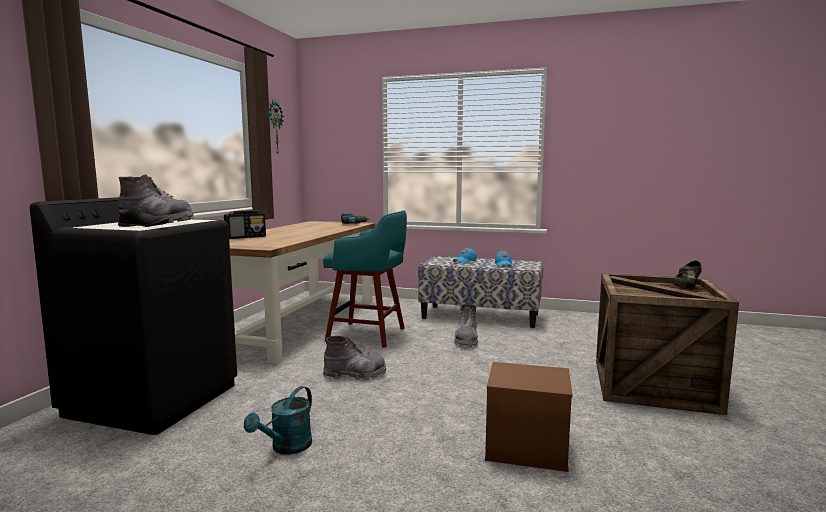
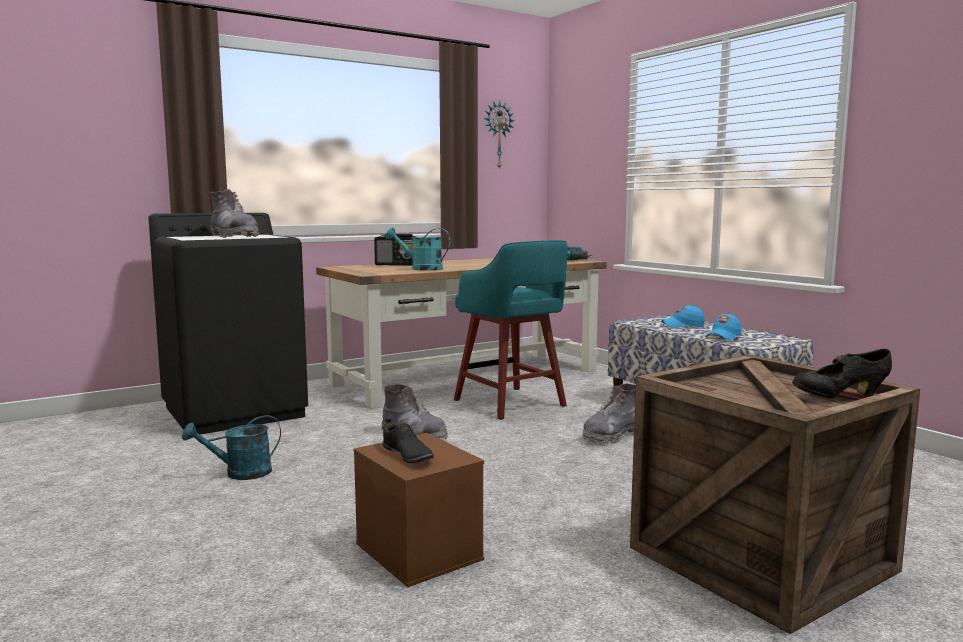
camera: 40 degrees right, 0 degrees up
black shoe [118,206,169,227] -> black shoe moved to [383,418,434,463]
none -> turquoise watering can [386,227,450,271]

